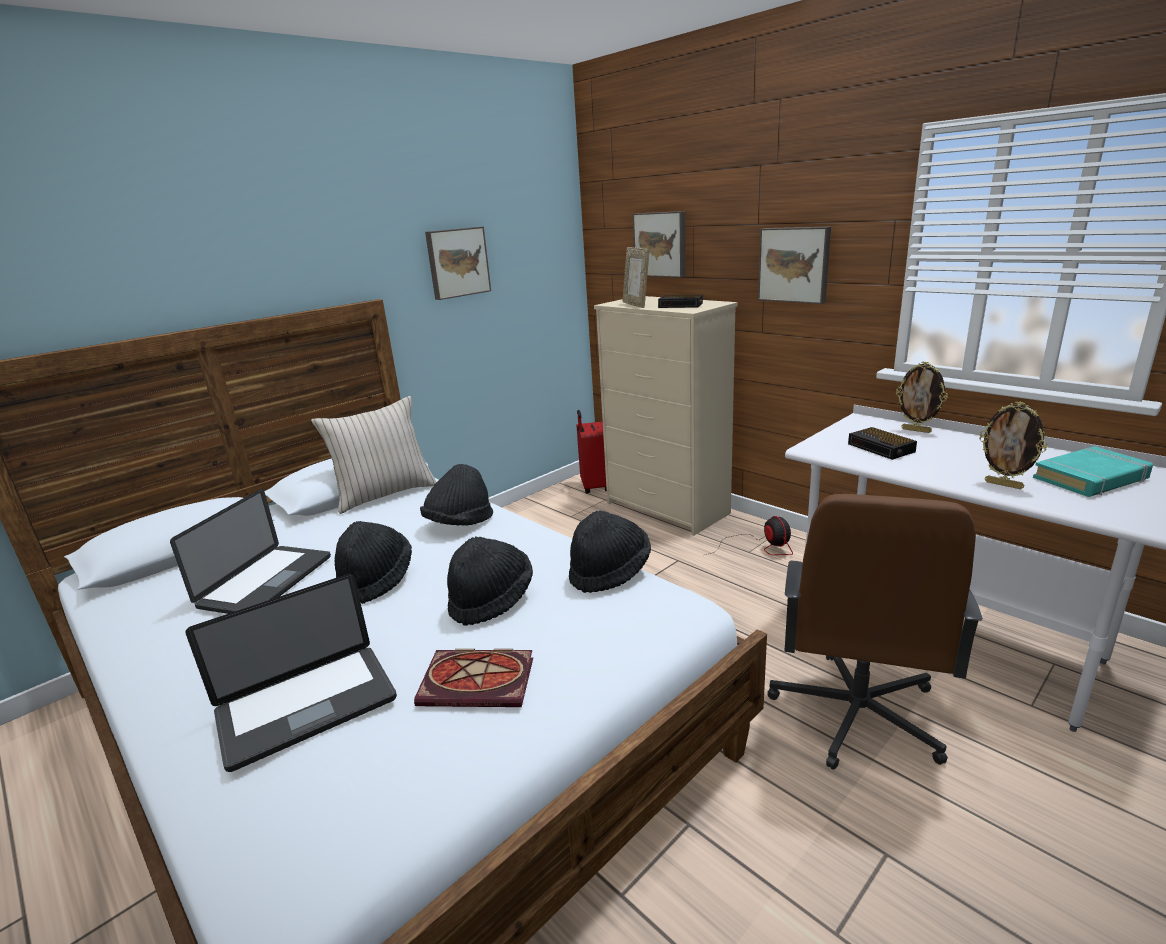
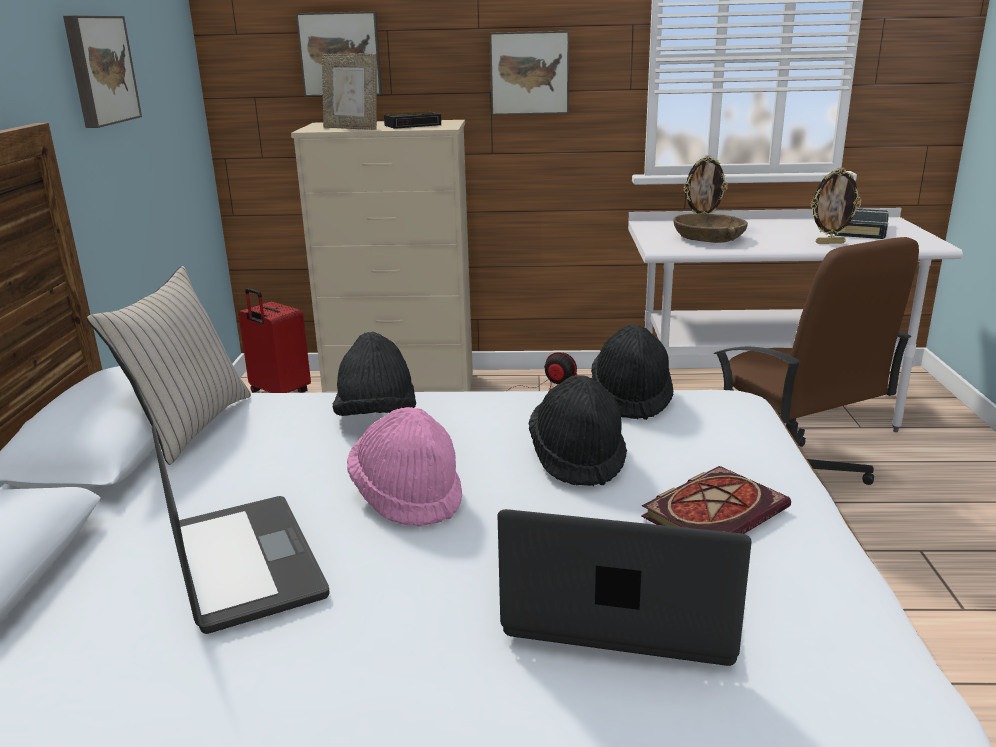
camera: 45 degrees left, 0 degrees up
laptop [185,574,397,772] -> laptop turned 90 degrees counterclockwise [497,509,752,666]
black hat [335,521,412,604] -> pink hat [347,407,462,526]
alarm clock [848,427,917,460] -> brown bowl [673,213,748,243]
turquoise book [1033,446,1153,497] -> black book [834,209,889,239]

